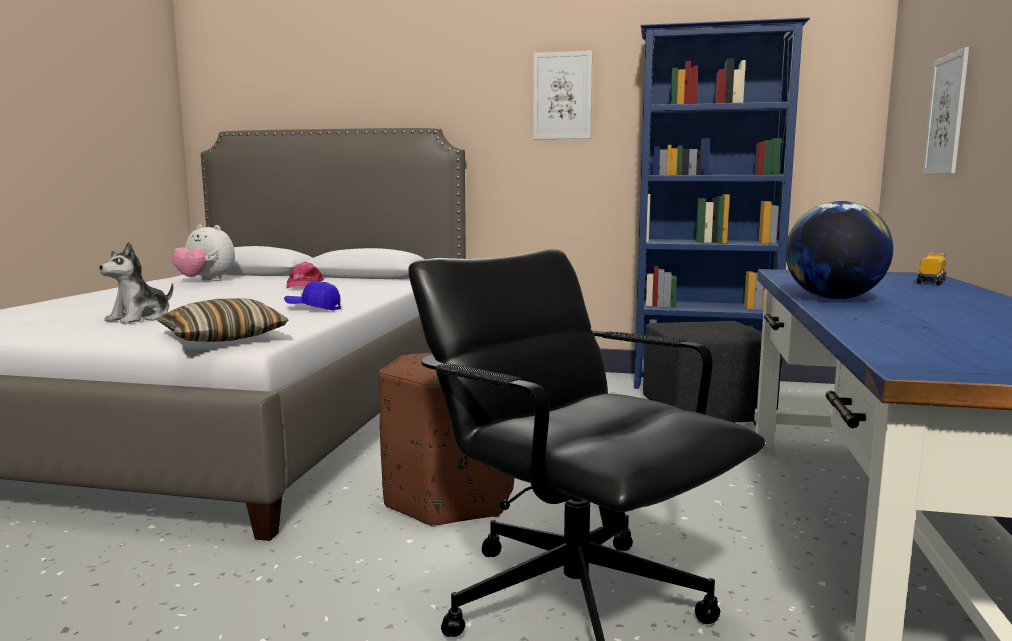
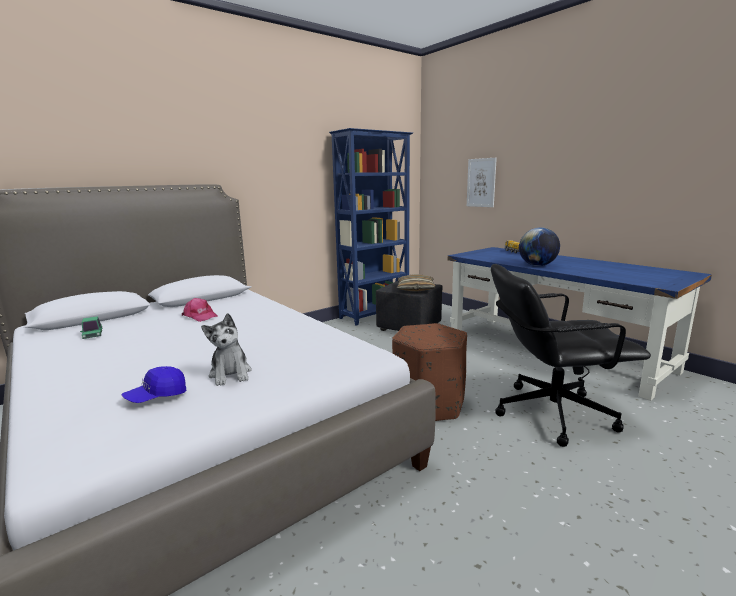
camera: 50 degrees left, 5 degrees up
pillow [156,298,288,342] -> pillow moved to [397,274,436,292]
plush toy [172,225,235,281] -> toy car [80,316,102,339]
blue cap [284,280,341,311] -> blue cap moved to [122,366,186,403]
picture [533,51,592,139] -> none

